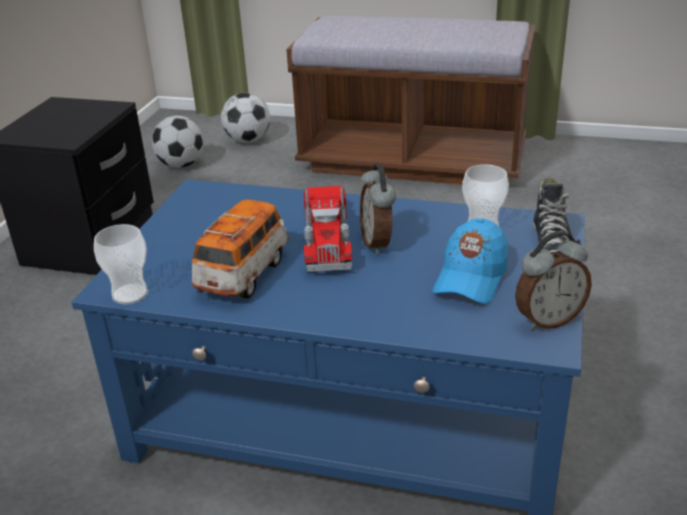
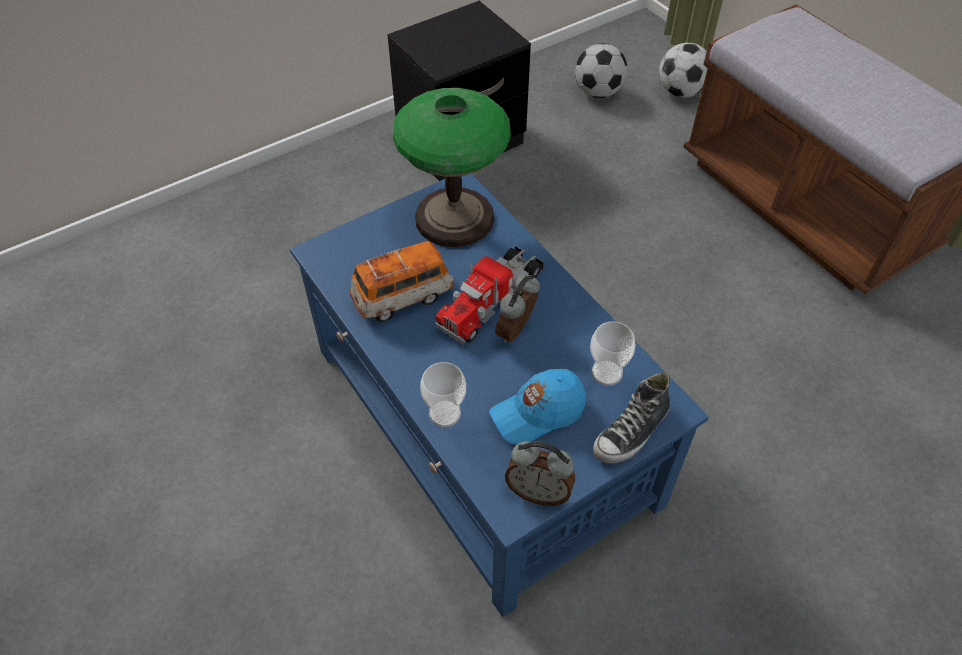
camera: 40 degrees right, 20 degrees up
cup [94,224,148,304] -> cup moved to [420,362,466,427]
none -> table lamp [393,88,511,247]

